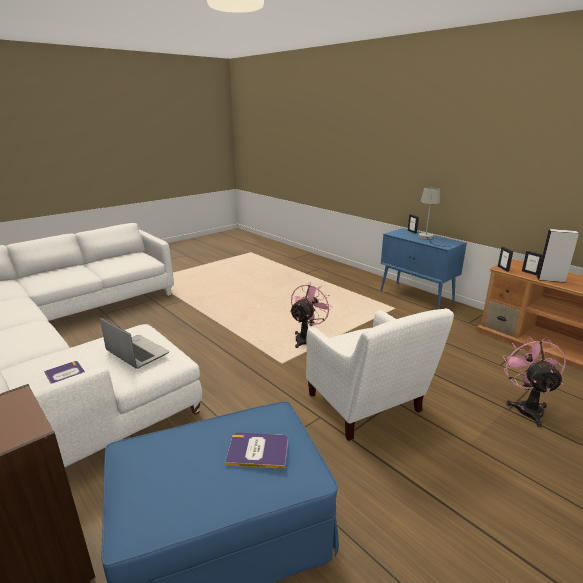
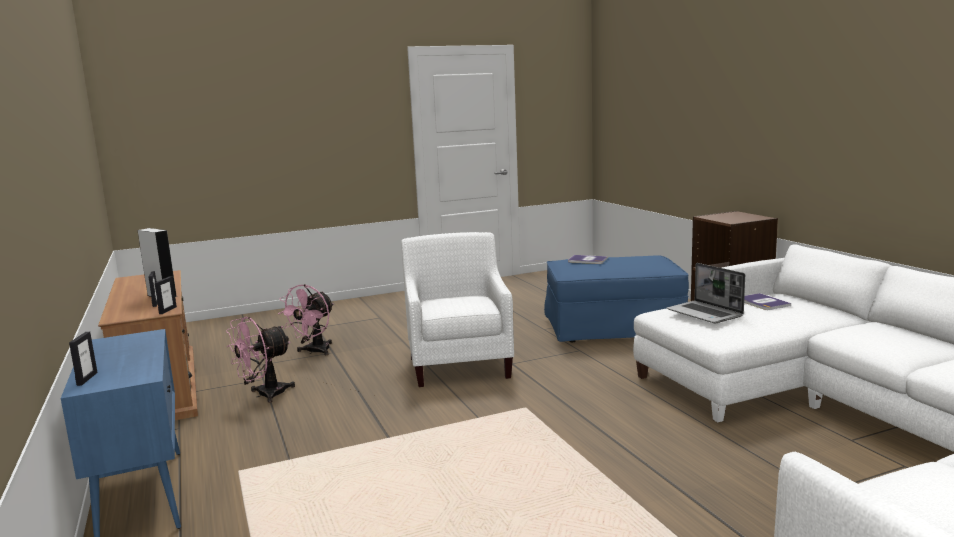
camera: 160 degrees left, 10 degrees down
pink fan [290,282,333,348] -> pink fan moved to [226,317,295,403]
grey table lamp [418,187,449,247] -> none

